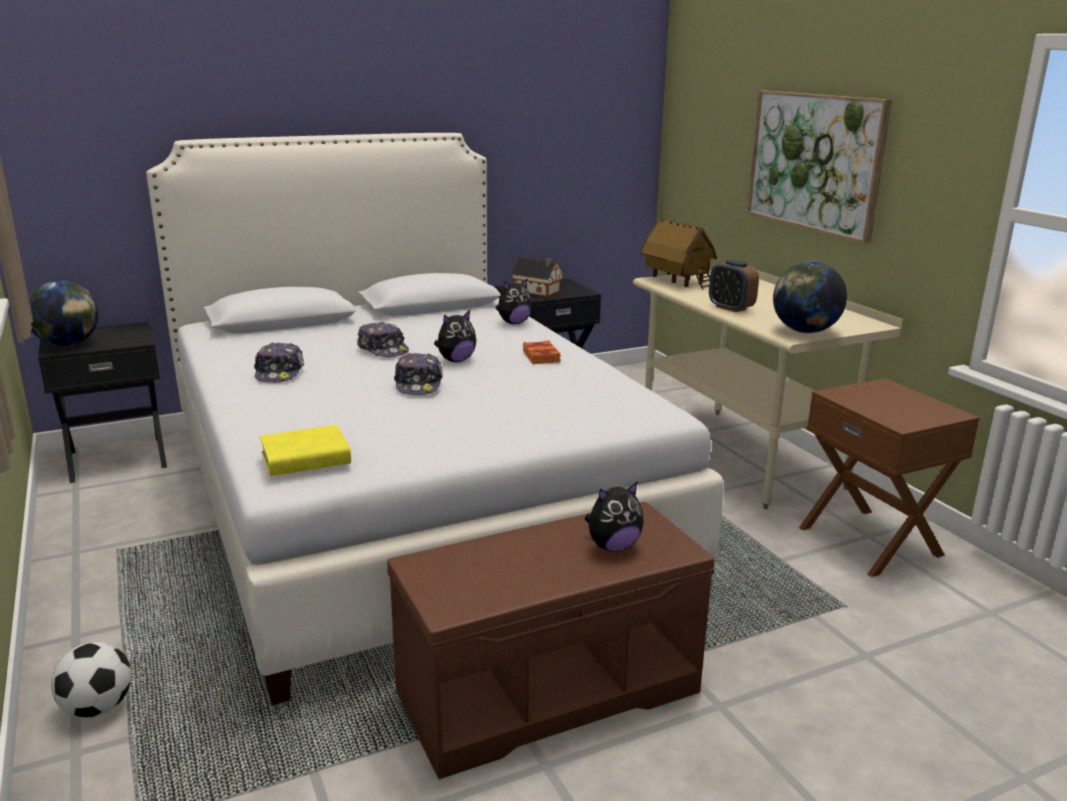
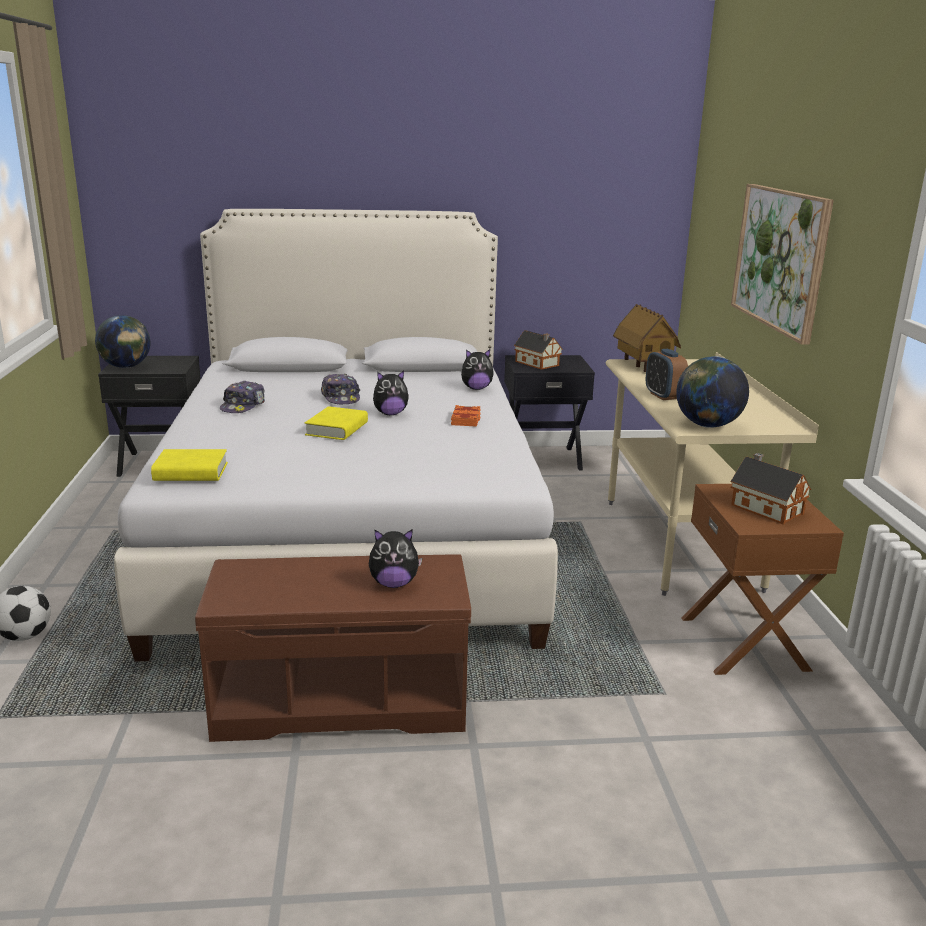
camera: 20 degrees right, 0 degrees up
cap [394,353,443,395] -> yellow book [305,406,368,440]
none -> toy house [731,453,811,525]

